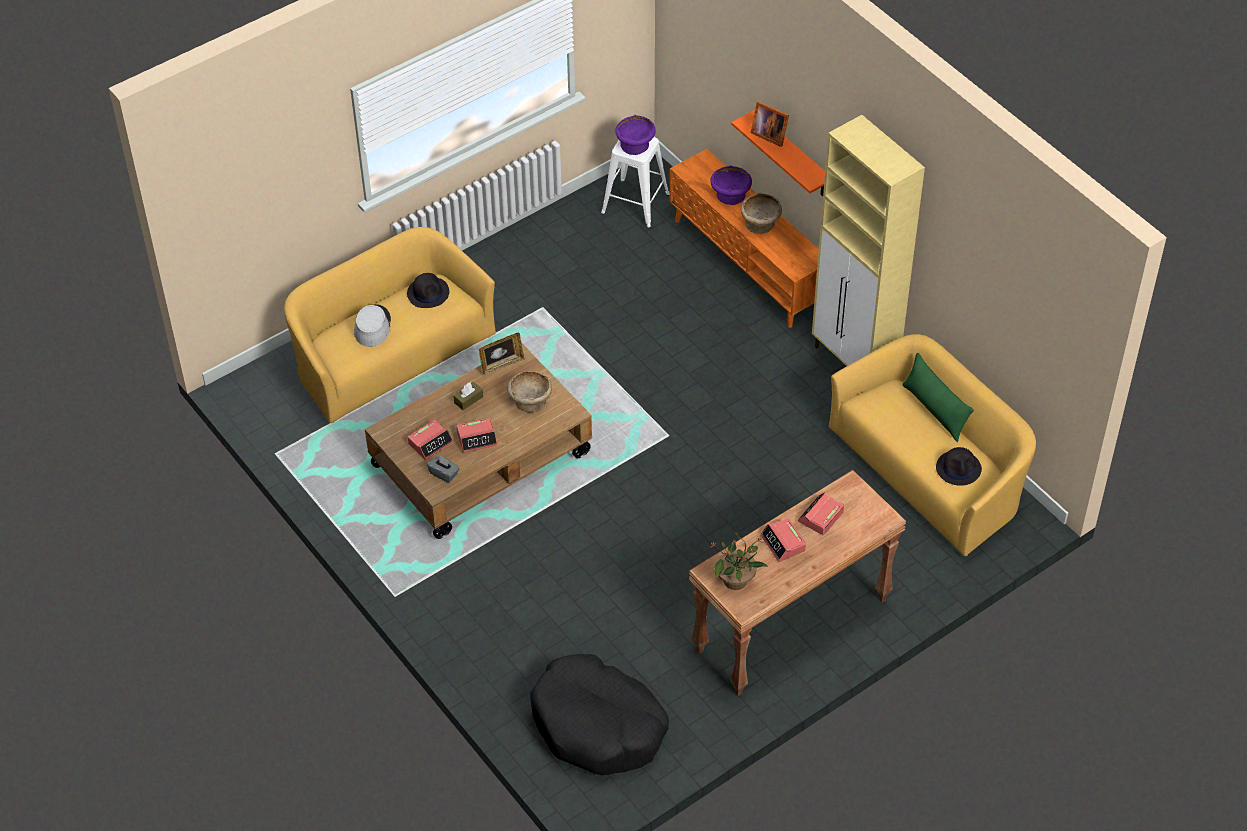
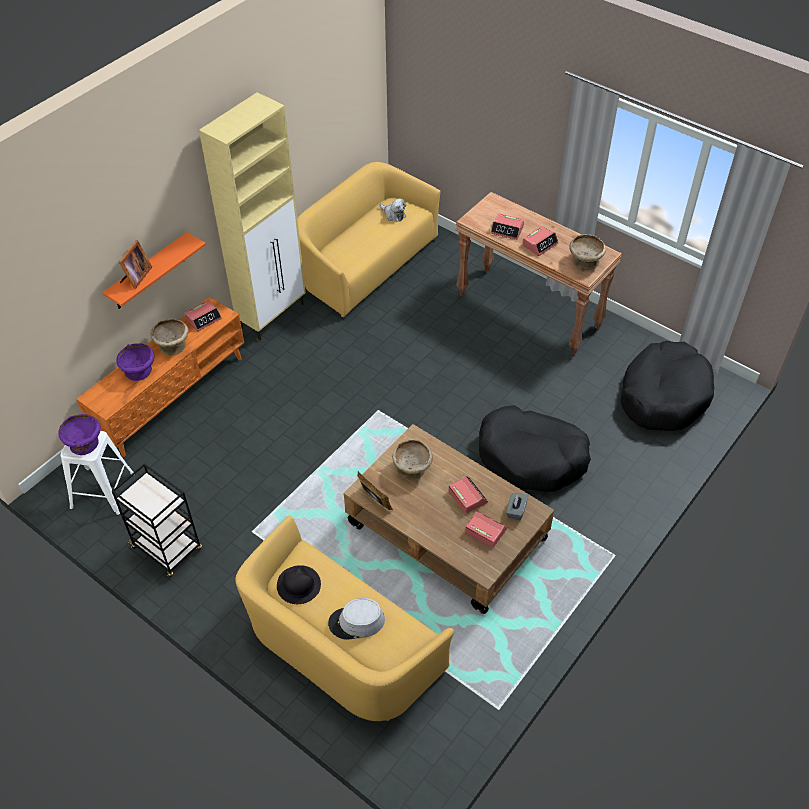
camera: 105 degrees left, 0 degrees up
brown tissue box [453,382,483,410] -> none
potted plant [710,533,768,590] -> beige bowl [569,234,606,270]
green pillow [902,353,974,442] -> none
black hat [936,447,982,486] -> plush toy [380,198,406,222]
none -> black cart [112,464,202,578]
none -> alarm clock [184,300,222,331]
none -> black dog bed [479,405,591,492]

